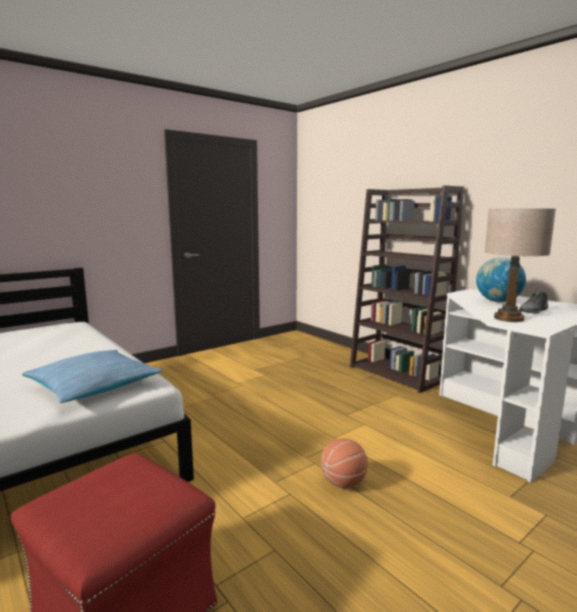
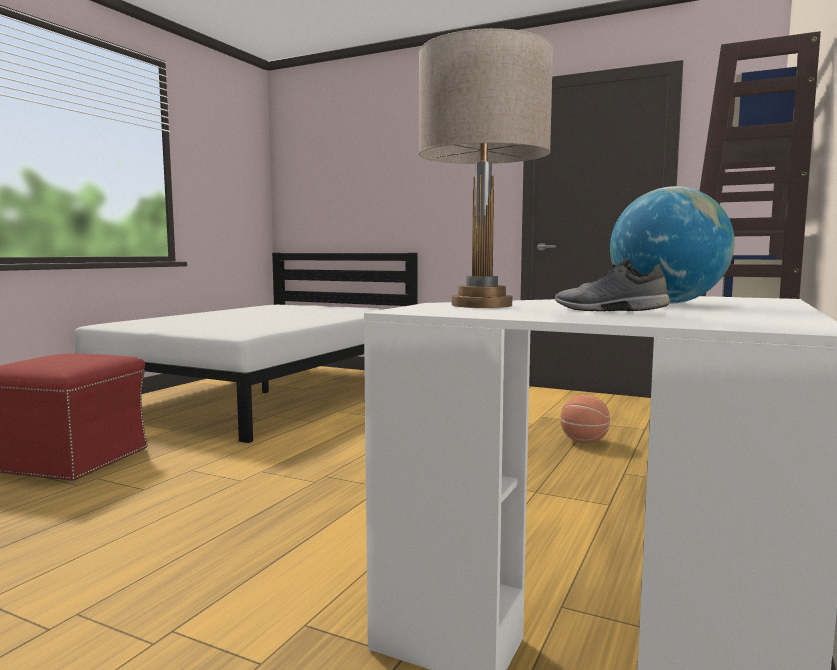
camera: 65 degrees right, 5 degrees down
pillow [22,350,163,403] -> none
basketball [321,438,368,488] -> basketball moved to [560,395,610,443]

